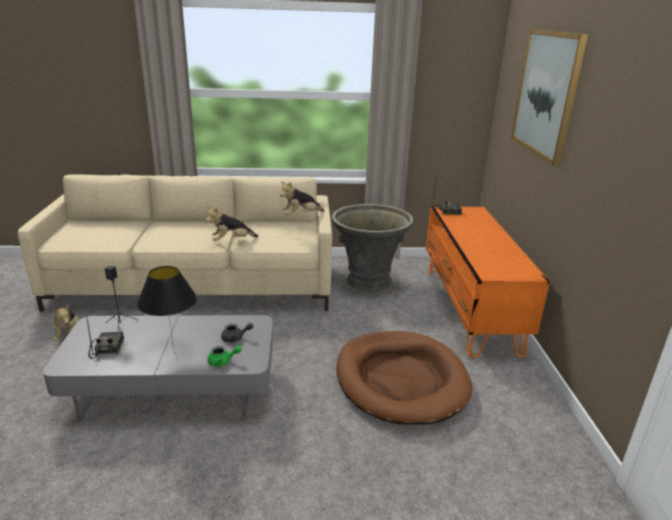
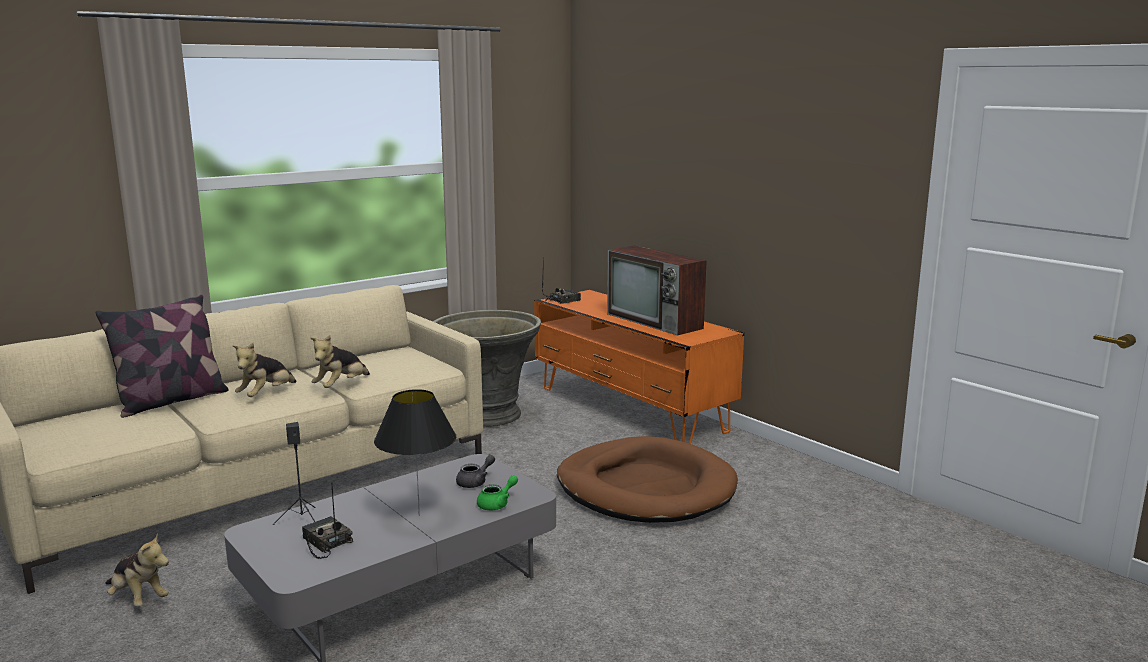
camera: 35 degrees left, 10 degrees down
plush toy [280,181,324,215] -> plush toy moved to [233,343,296,397]
picture [511,29,588,166] -> none
none -> pillow [95,295,229,418]
none -> television [607,246,706,335]

